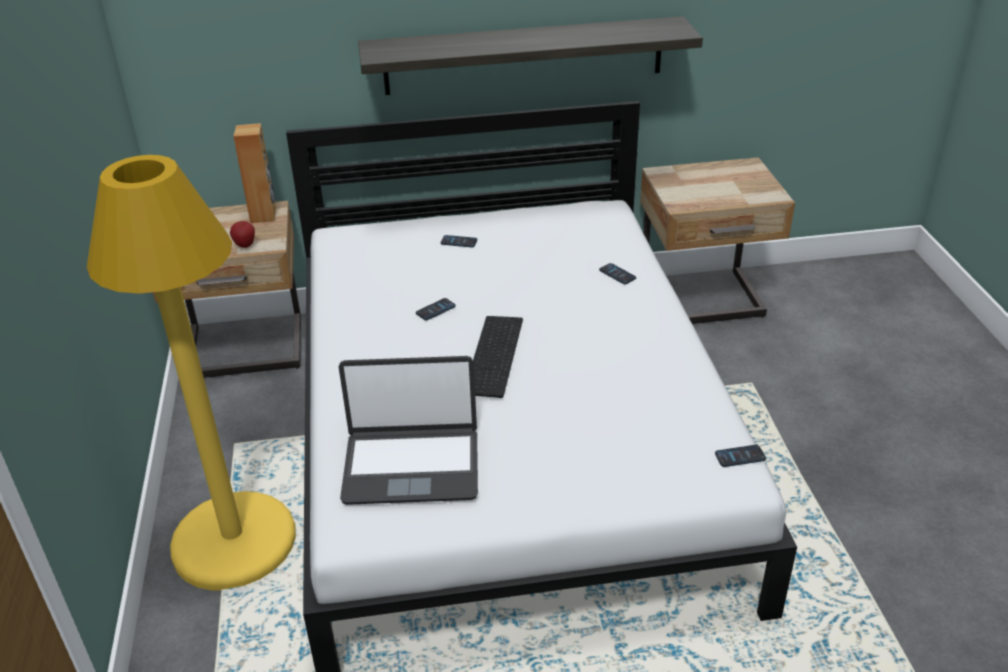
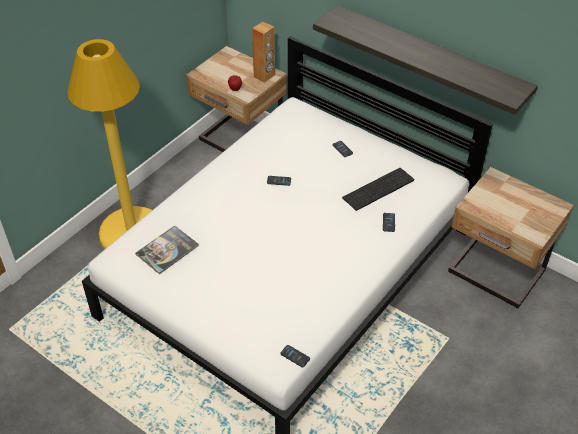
camera: 45 degrees right, 10 degrees up
laptop [339,356,478,505] -> book [135,225,199,275]
keyboard [473,316,523,398] -> keyboard moved to [342,168,414,211]

